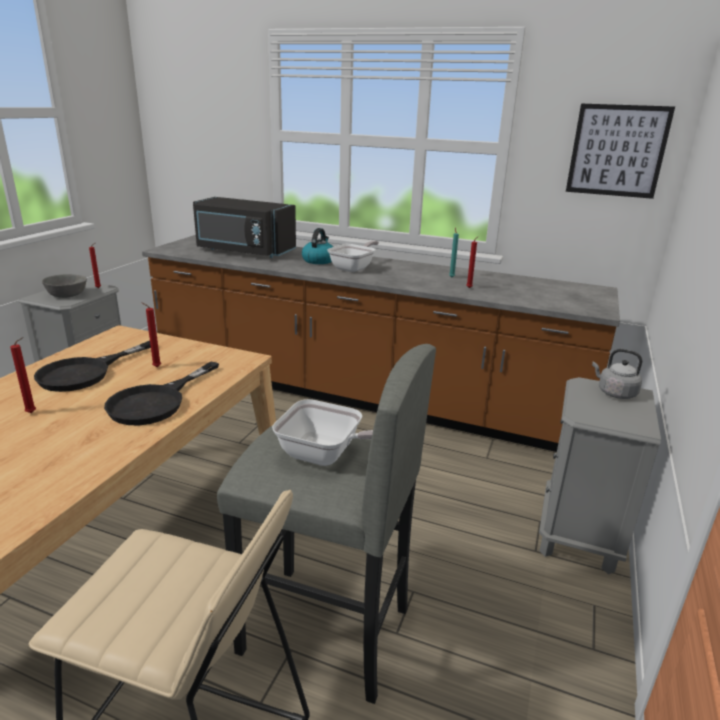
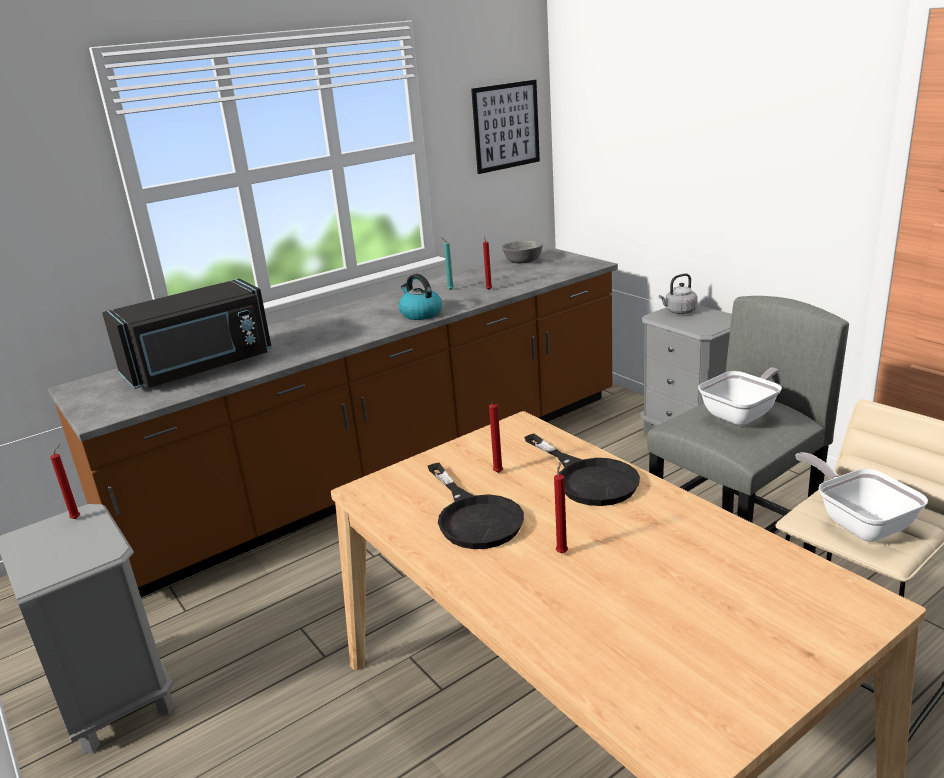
camera: 55 degrees left, 0 degrees up
grey bowl [42,274,87,298] -> grey bowl moved to [502,240,543,263]
kettle [302,228,333,264] -> kettle moved to [399,274,442,320]
frying pan [327,240,379,272] -> frying pan moved to [795,452,928,542]

